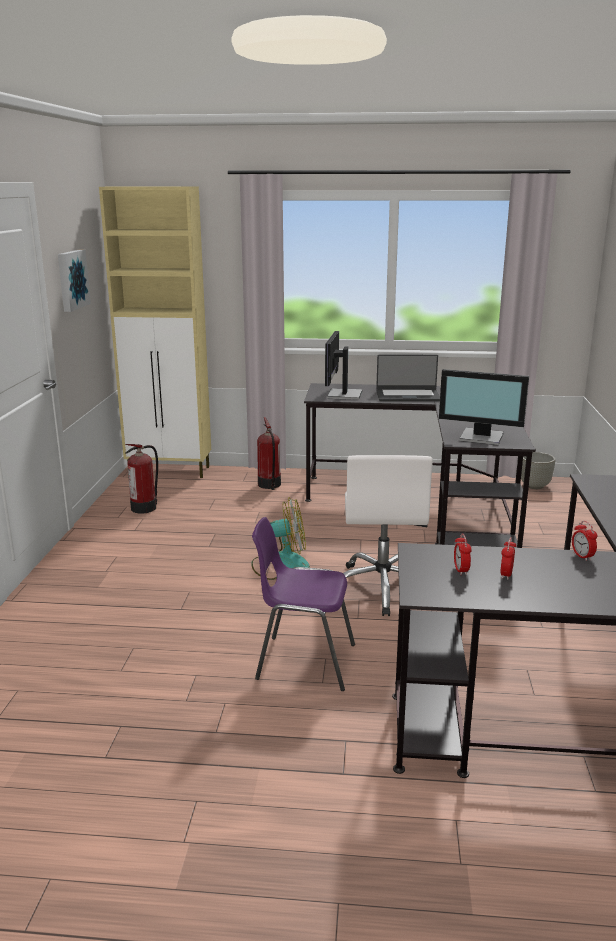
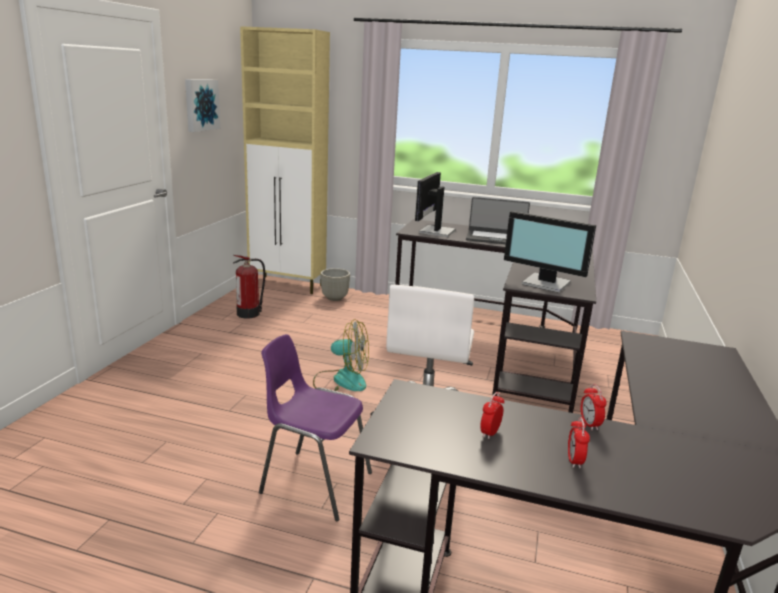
camera: 10 degrees right, 0 degrees up
fire extinguisher [257,417,281,490] -> none
alarm clock [454,533,472,575] -> alarm clock moved to [568,417,590,469]
grey planter [521,452,555,489] -> grey planter moved to [320,268,350,301]

